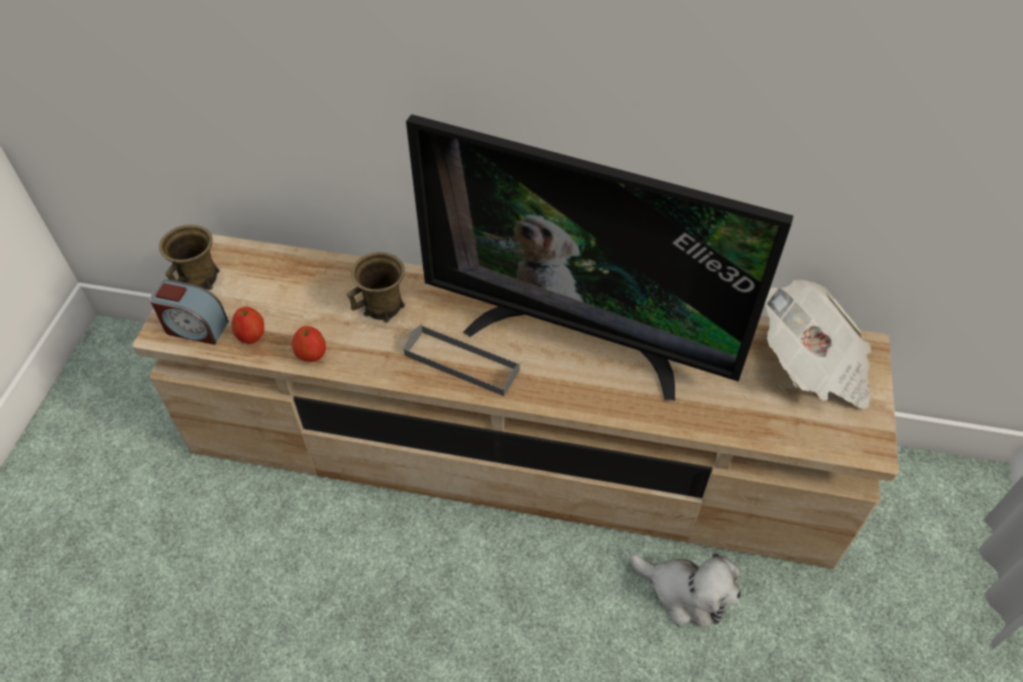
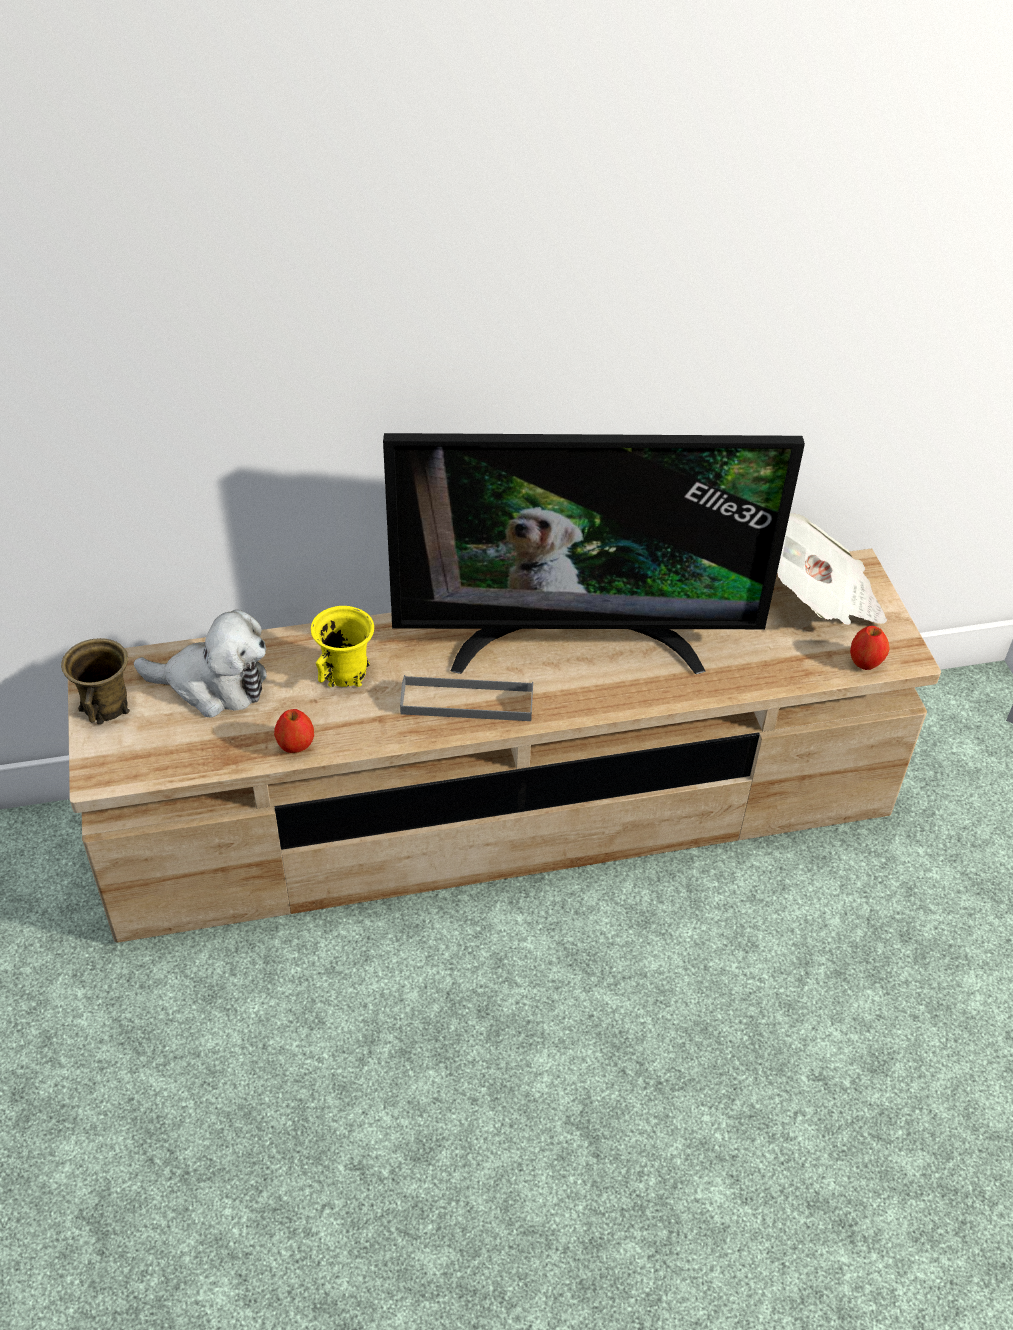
camera: 25 degrees left, 5 degrees down
alarm clock [150,279,229,345] -> none
apple [231,307,264,344] -> apple moved to [850,626,890,670]
brown mug [347,252,405,322] -> yellow mug [311,606,374,687]
plush toy [630,553,741,627] -> plush toy moved to [134,609,267,718]

